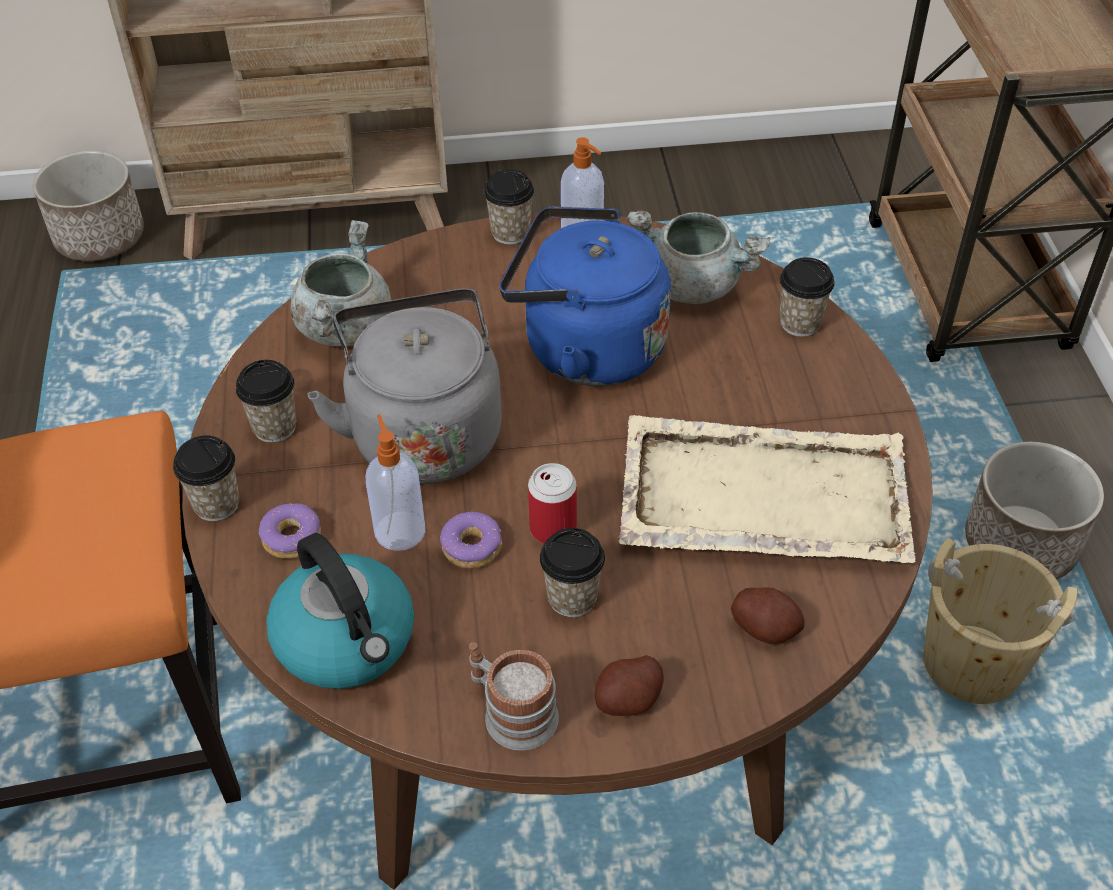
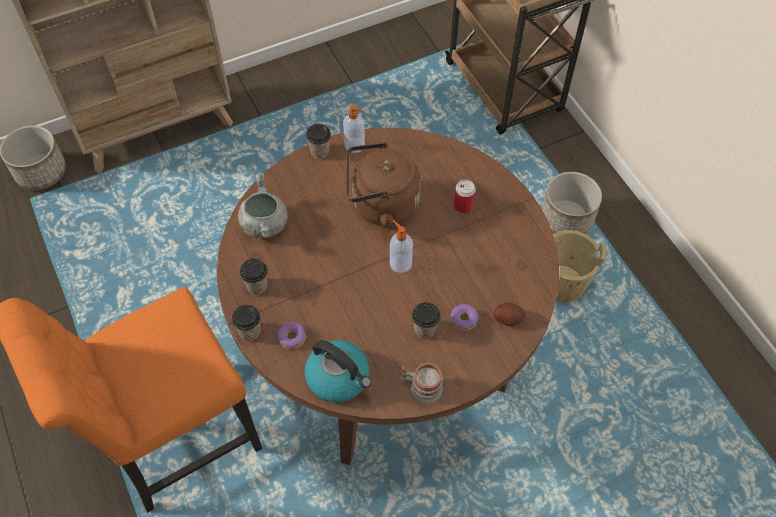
camera: 20 degrees left, 10 degrees up
grey kettle [308,288,502,484] -> none
soap dispenser [366,414,425,551] -> soap dispenser moved to [390,220,413,273]
donut [440,512,502,568] -> donut moved to [451,304,479,331]
blue kettle [500,207,671,386] -> brown kettle [346,142,420,227]
can [528,463,577,543] -> can moved to [454,180,476,213]
potato [595,655,664,716] -> none
beige tray [619,415,916,563] -> none
grey cooking pot [627,211,770,304] -> none
cup [780,257,835,337] -> none

